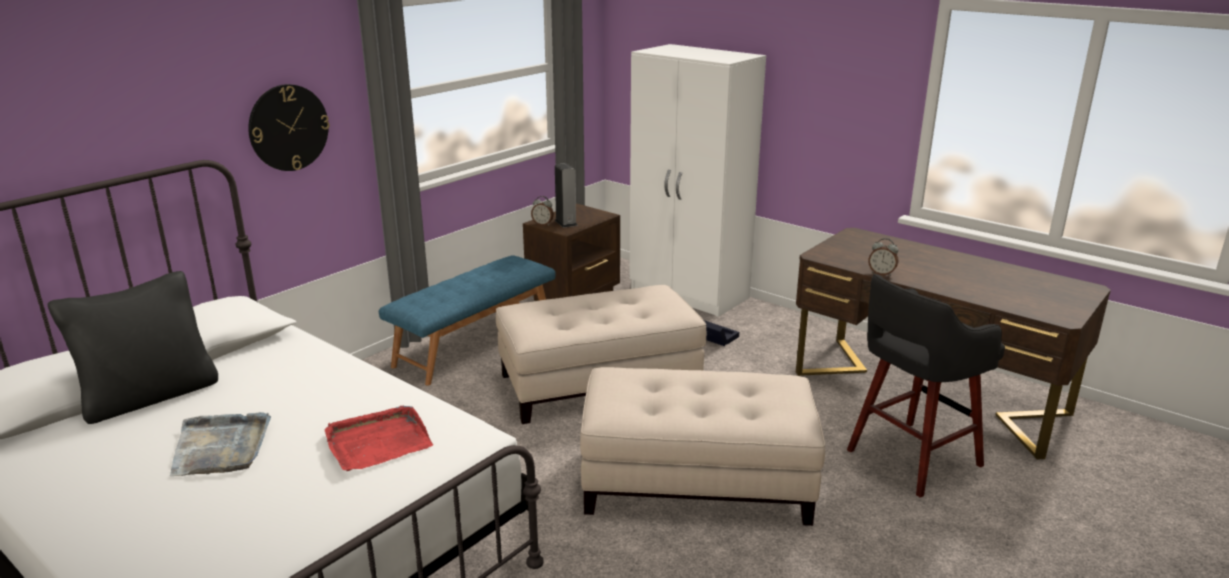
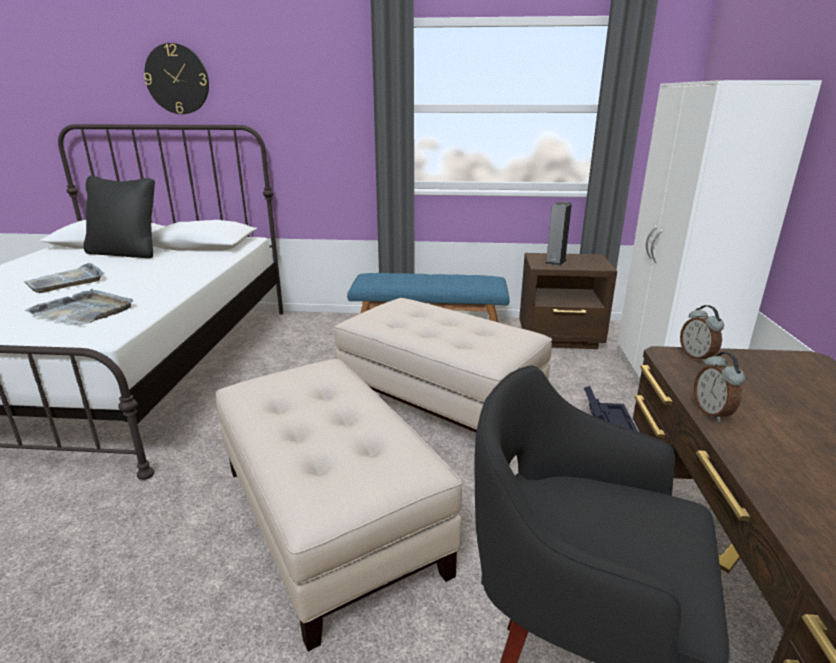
camera: 55 degrees right, 0 degrees up
wall clock [248,84,330,171] -> wall clock moved to [144,43,209,114]
red tray [325,406,433,471] -> grey tray [25,289,133,326]
alarm clock [531,196,554,226] -> alarm clock moved to [680,305,724,363]

